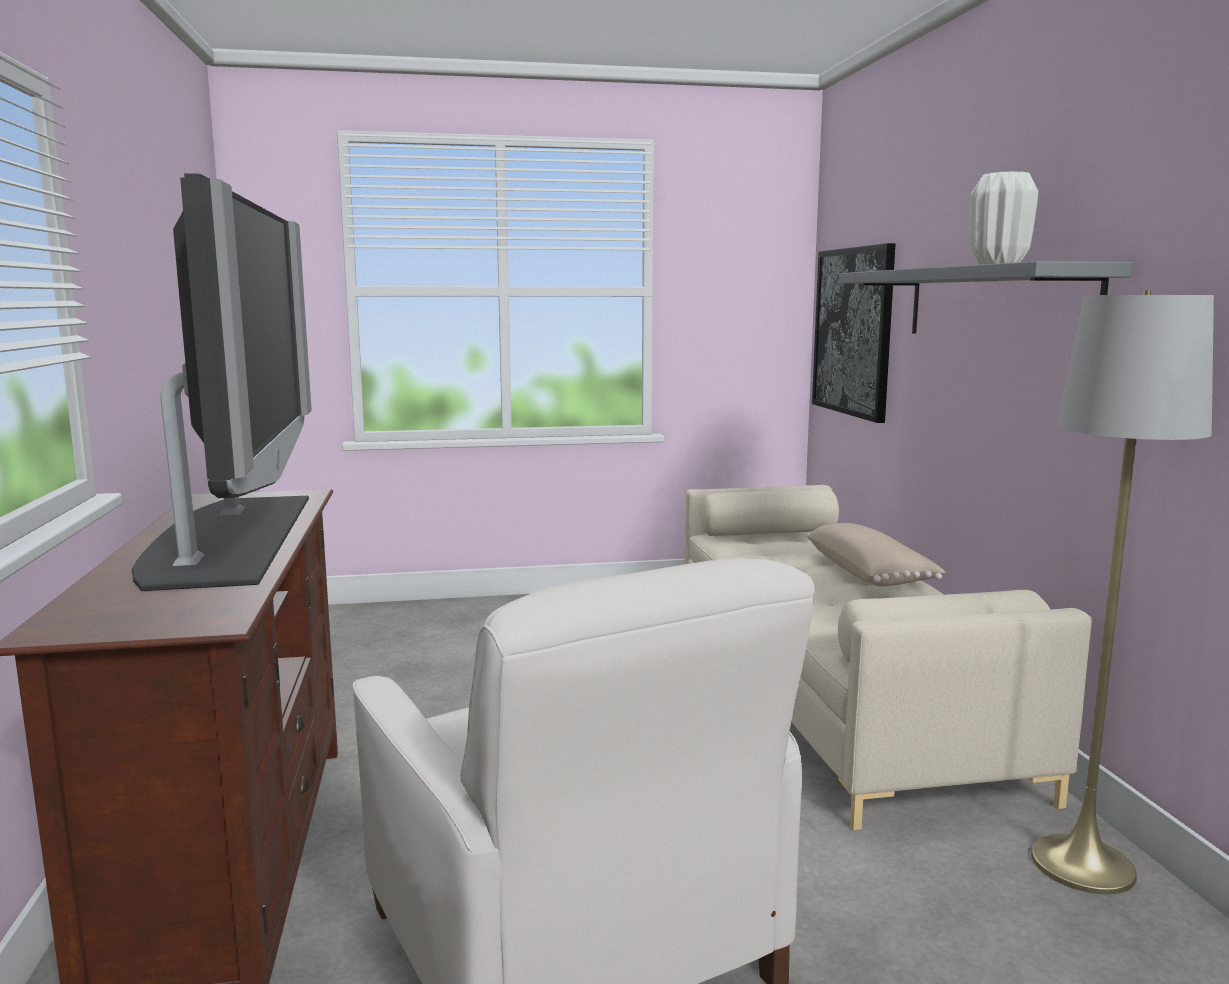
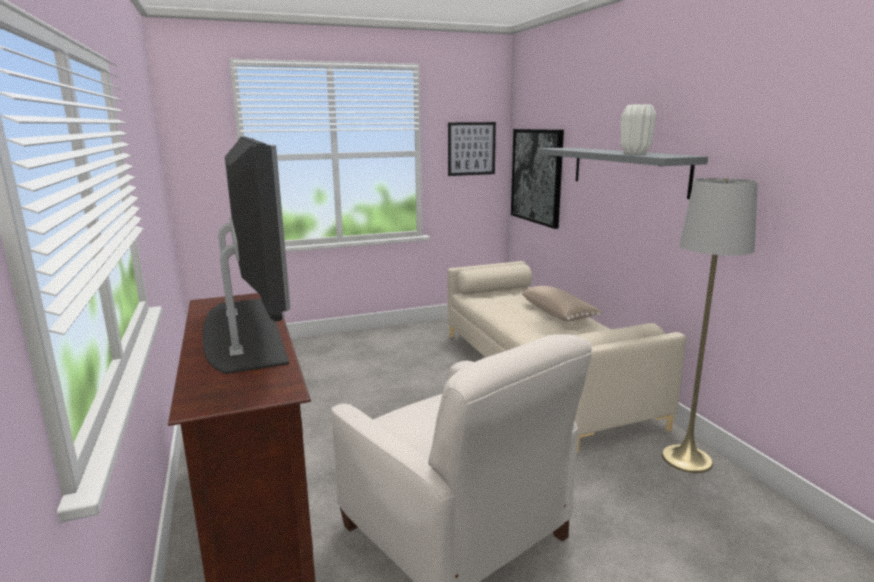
camera: 10 degrees left, 5 degrees up
none -> picture [448,122,496,176]

